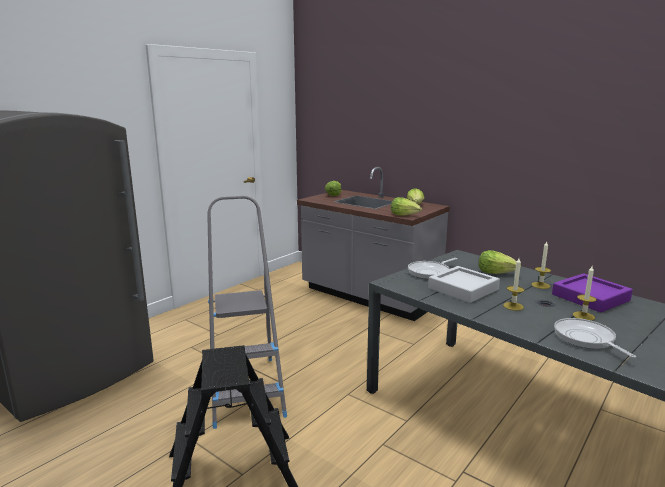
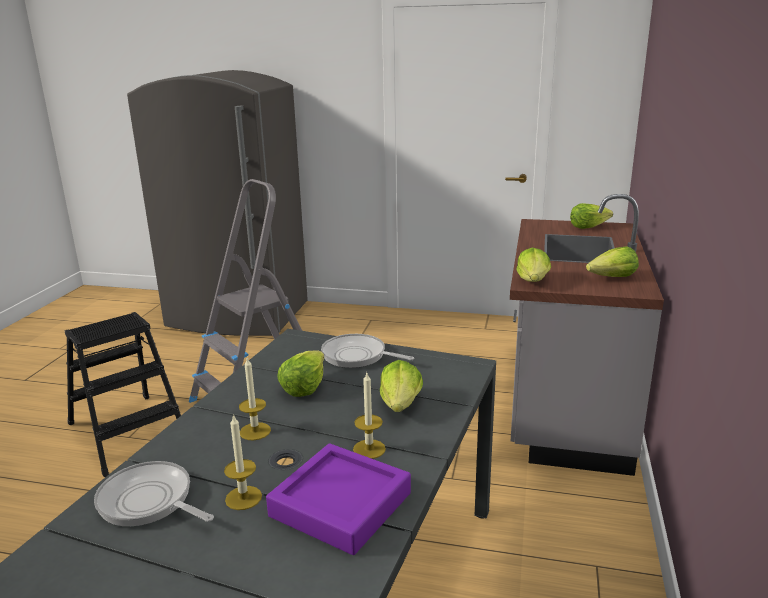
camera: 65 degrees right, 5 degrees up
grey tray [428,266,500,303] -> lettuce [277,350,324,397]
frying pan [554,318,636,358] -> frying pan turned 105 degrees counterclockwise [94,461,214,526]

